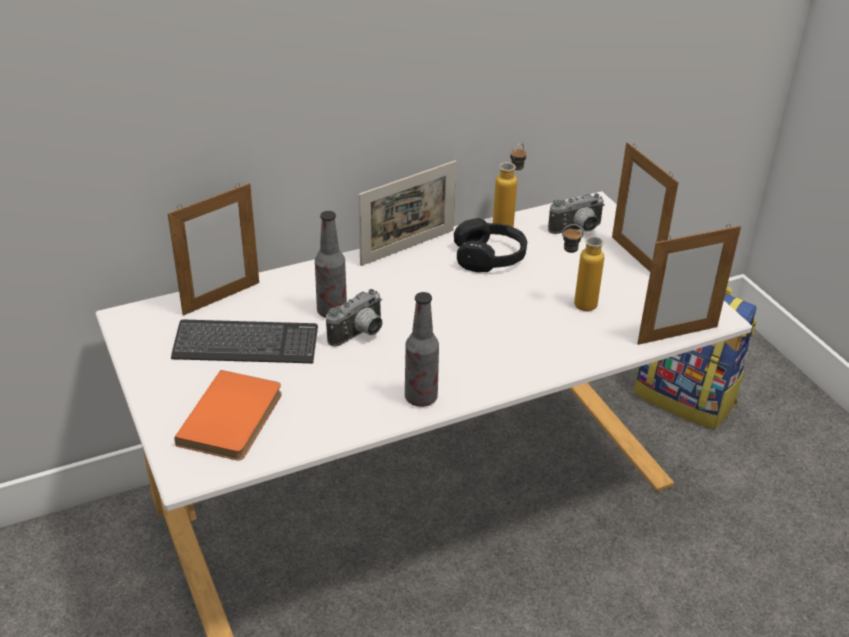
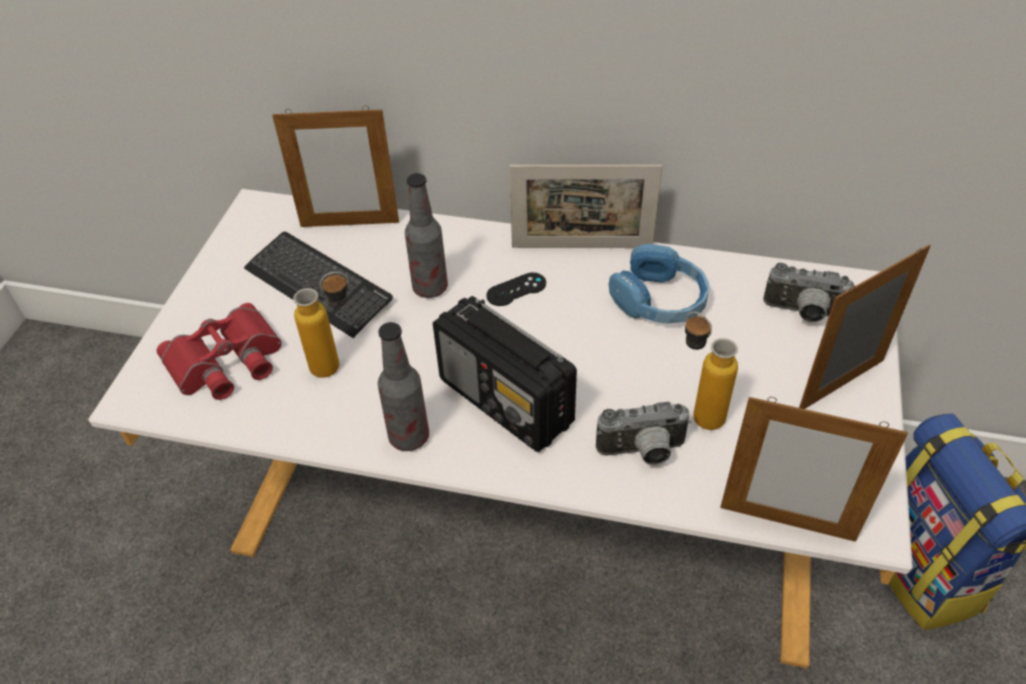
camera: 40 degrees right, 10 degrees up
orange book [174,370,282,461] -> red binoculars [157,303,282,400]
camera [326,289,383,347] -> camera moved to [596,402,691,465]
black headphones [454,218,527,273] -> blue headphones [609,244,710,324]
bottle [493,143,527,227] -> bottle moved to [293,272,349,378]
picture frame [612,142,679,272] -> picture frame turned 45 degrees clockwise [799,245,931,409]
none -> radio [433,296,577,452]
none -> black game controller [486,272,546,306]

